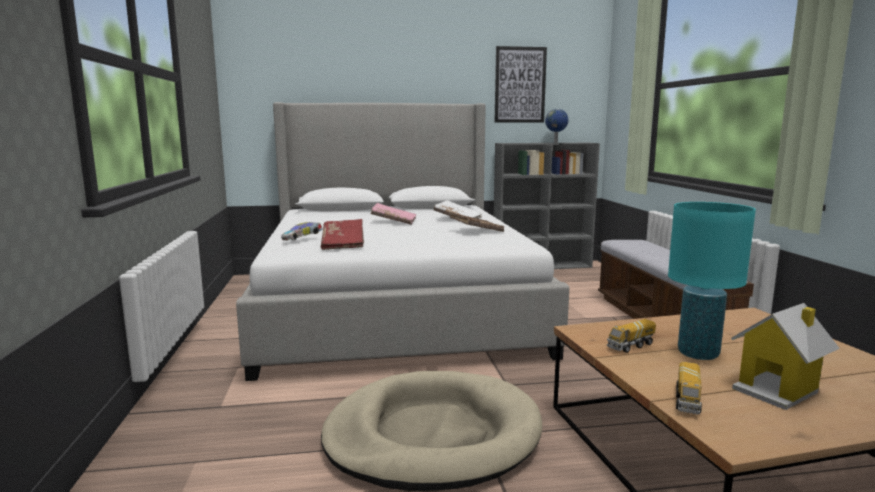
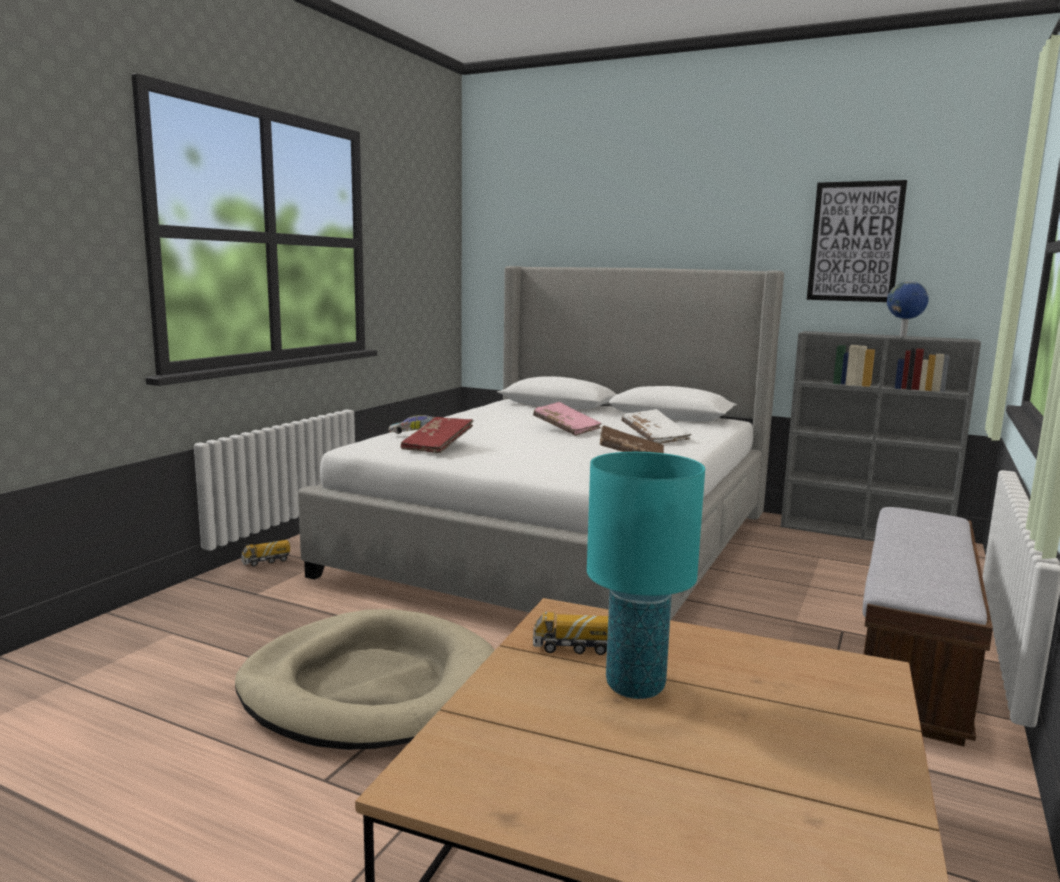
camera: 35 degrees right, 0 degrees up
toy truck [676,362,702,415] -> toy truck moved to [241,540,290,567]
toy house [731,303,840,410] -> none

